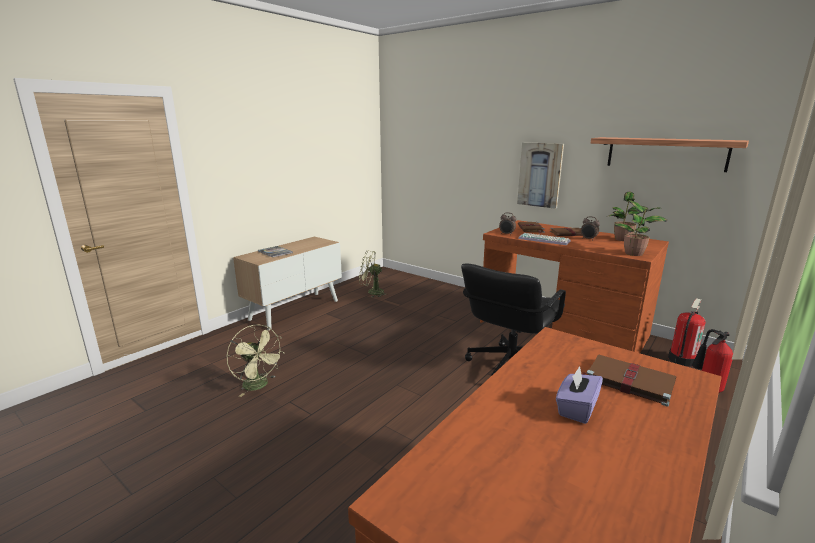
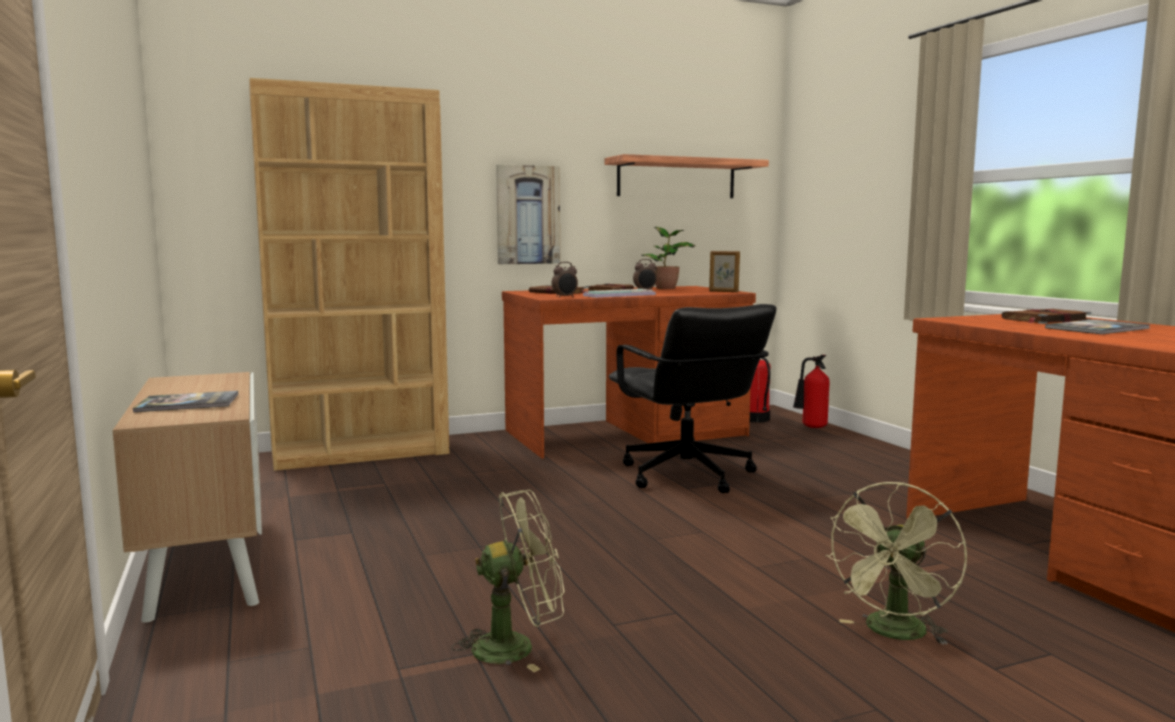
camera: 60 degrees left, 10 degrees down
green fan [359,251,388,297] -> green fan moved to [826,482,967,645]
purple tissue box [556,366,603,424] -> book [1045,319,1150,334]
potted plant [614,200,667,256] -> picture frame [709,251,740,292]
none -> brown bookcase [249,78,450,471]

